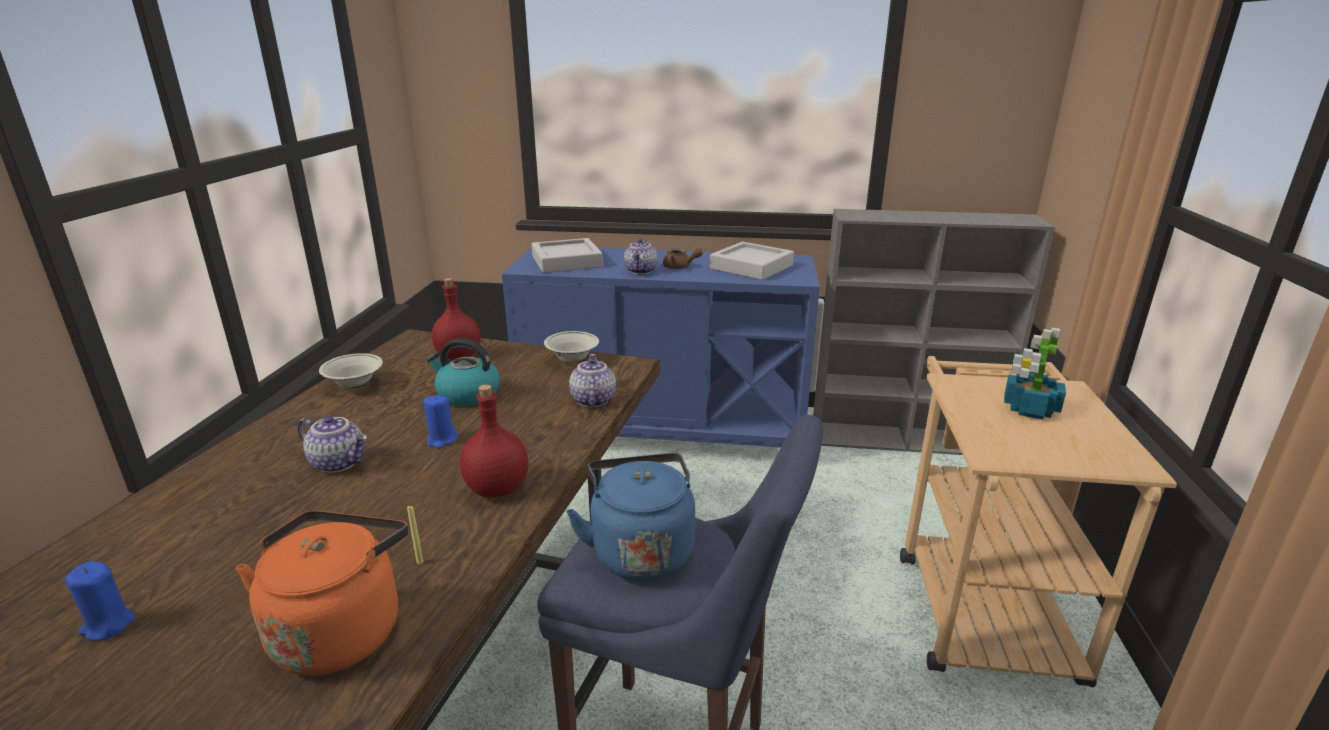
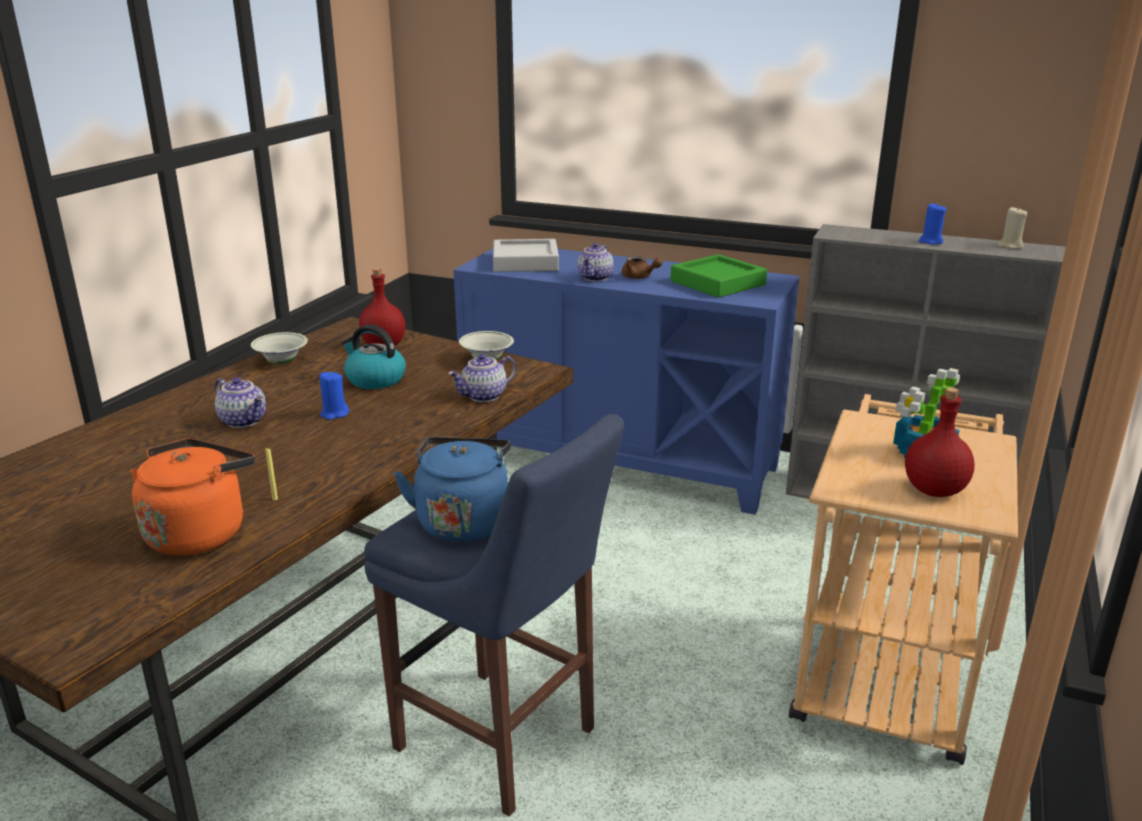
camera: 15 degrees right, 0 degrees up
blue candle [65,561,136,641] -> blue candle moved to [919,203,947,245]
red bottle [460,385,528,498] -> red bottle moved to [905,387,975,497]
teapot [569,354,616,407] -> teapot turned 135 degrees counterclockwise [448,354,516,402]
grey tray [710,242,794,280] -> green tray [670,254,767,298]
none -> beige candle [998,207,1027,249]

